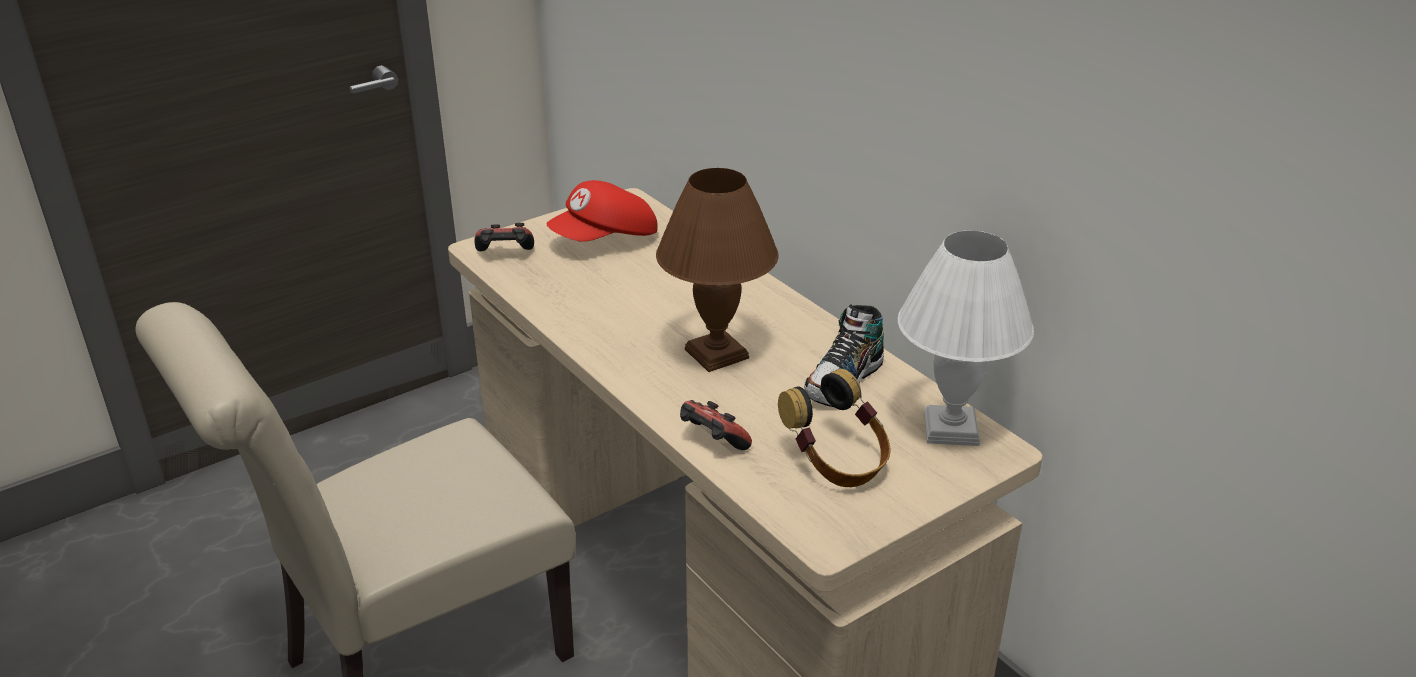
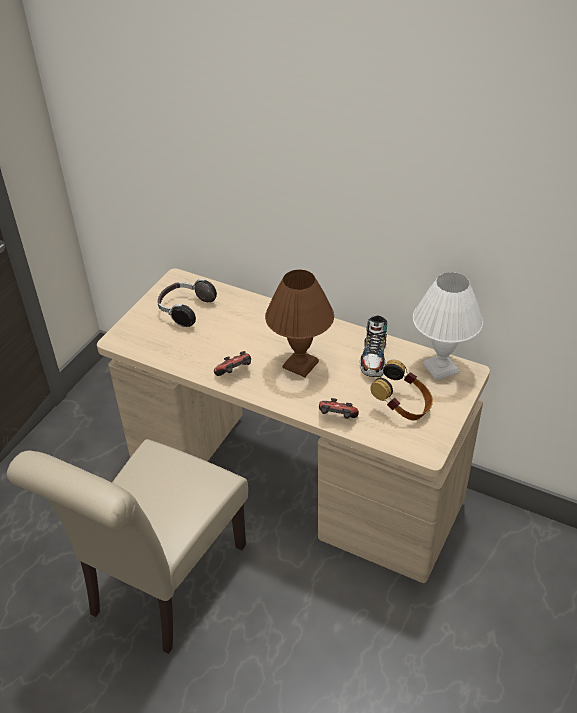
camera: 25 degrees left, 10 degrees up
game controller [474,223,534,251] -> game controller moved to [214,351,251,376]
red cap [547,180,658,242] -> headphones [157,279,217,327]

